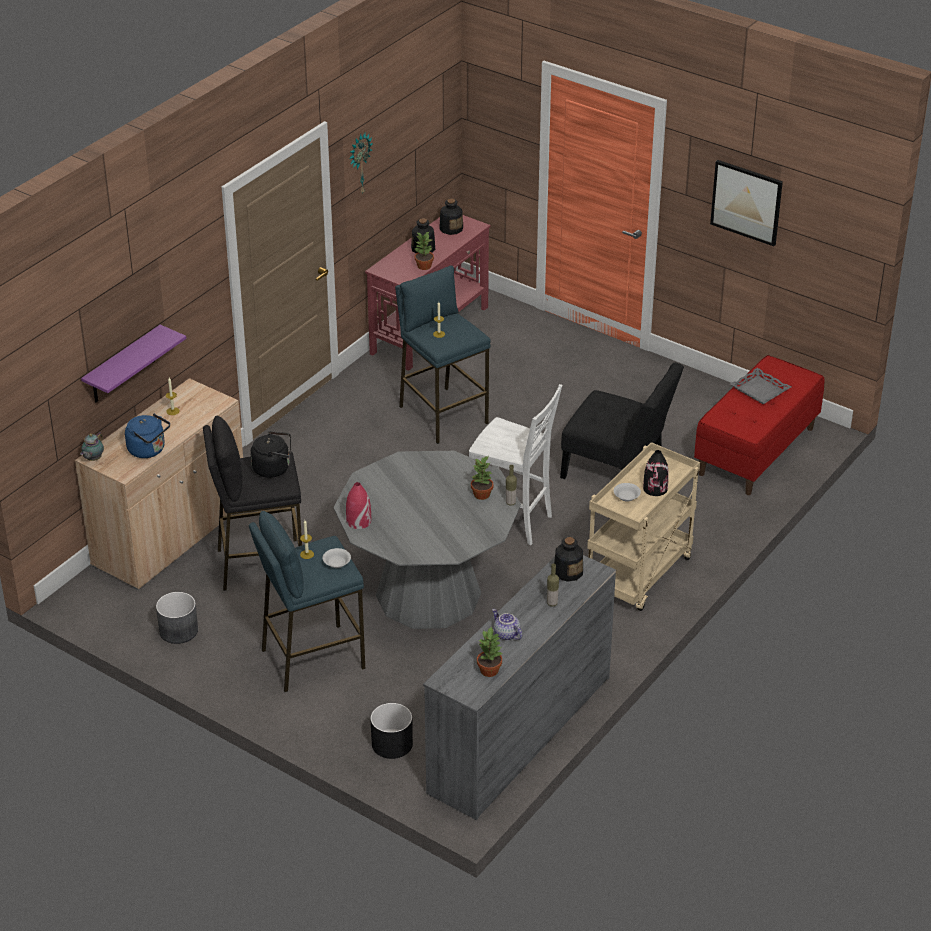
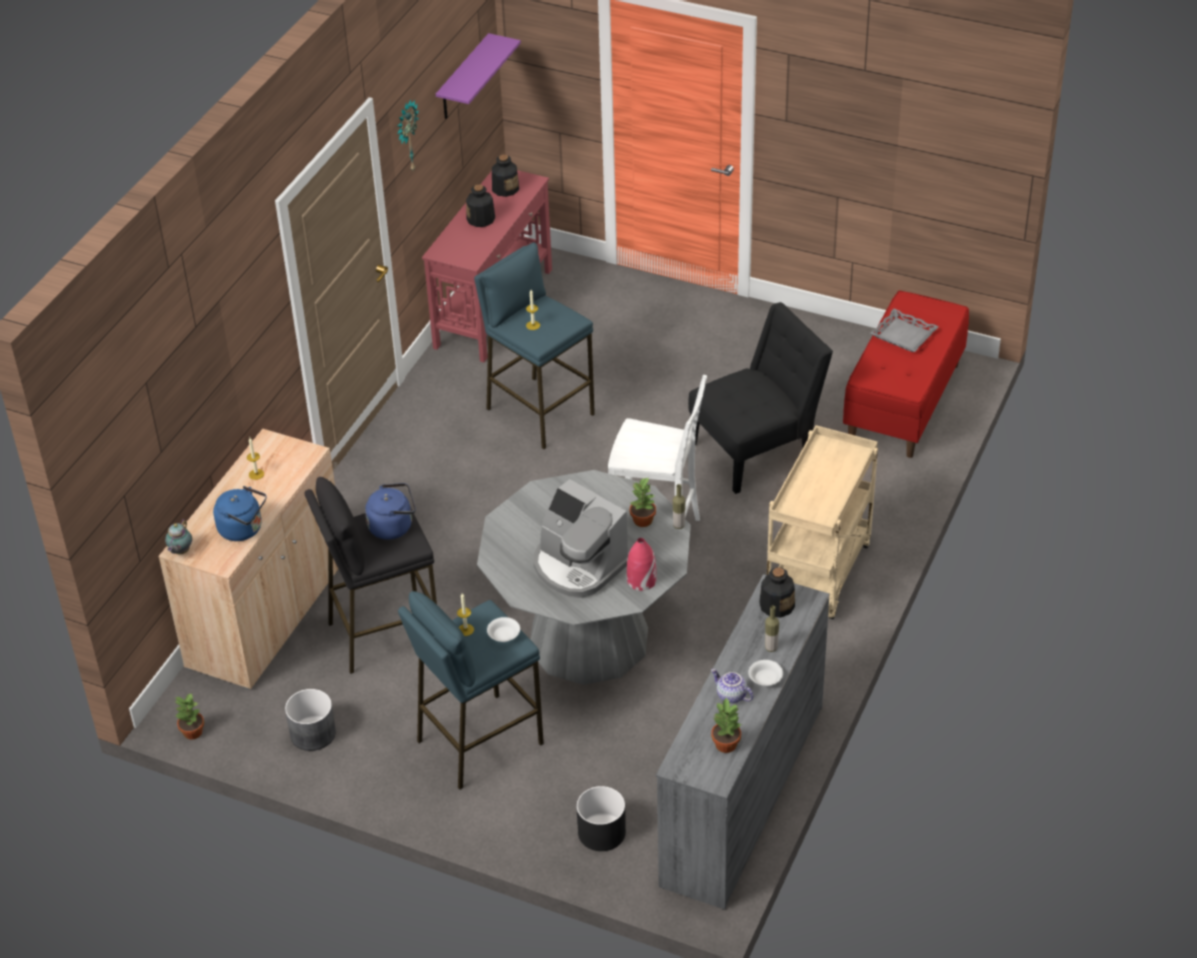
camera: 10 degrees left, 5 degrees up
purple shelf [81,325,186,402] -> purple shelf moved to [436,33,521,119]
black kettle [251,431,291,478] -> blue kettle [365,483,416,540]
red vase [346,482,371,529] -> red vase moved to [627,538,657,591]
potted plant [414,232,434,270] -> potted plant moved to [175,693,204,740]
black chair [560,362,684,479] -> black chair turned 45 degrees counterclockwise [688,302,833,494]
white bowl [614,483,641,501] -> white bowl moved to [748,660,783,686]
black vase [643,450,669,496] -> none
picture [710,160,783,246] -> none
none -> coffee machine [533,479,628,598]

